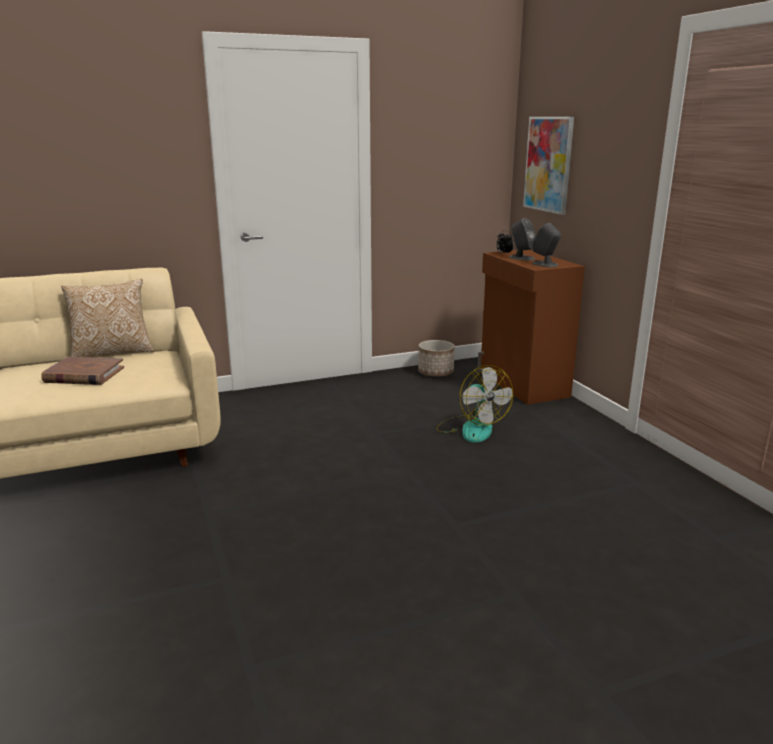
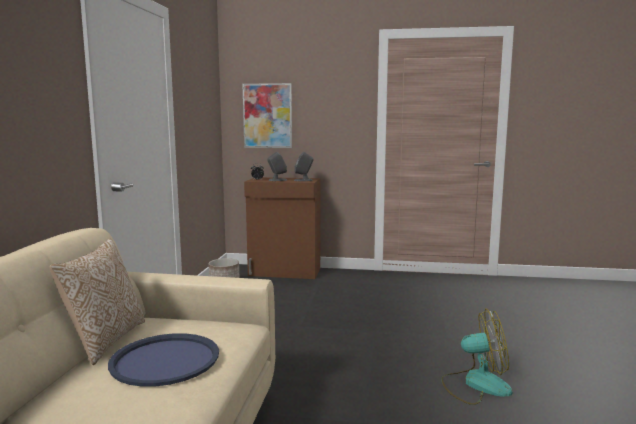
camera: 60 degrees left, 10 degrees down
brown book [41,357,124,385] -> blue tray [108,333,219,387]
fan [436,365,513,443] -> fan moved to [441,308,513,405]

